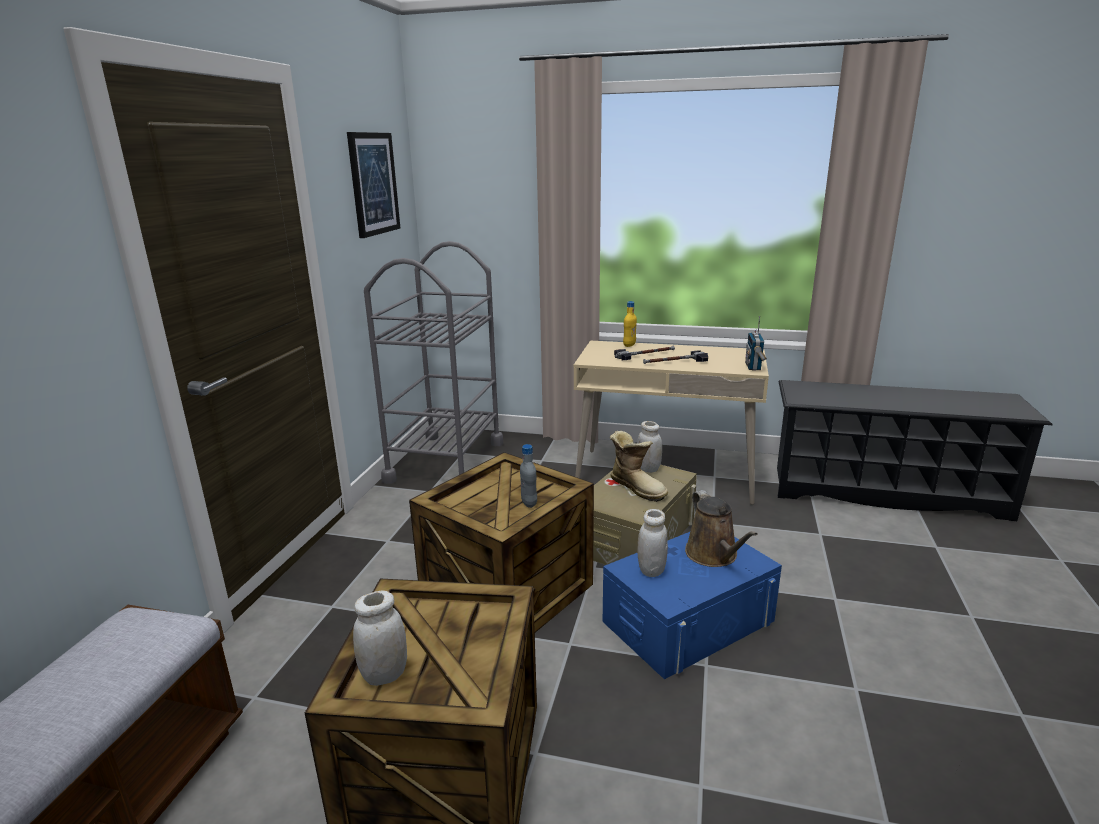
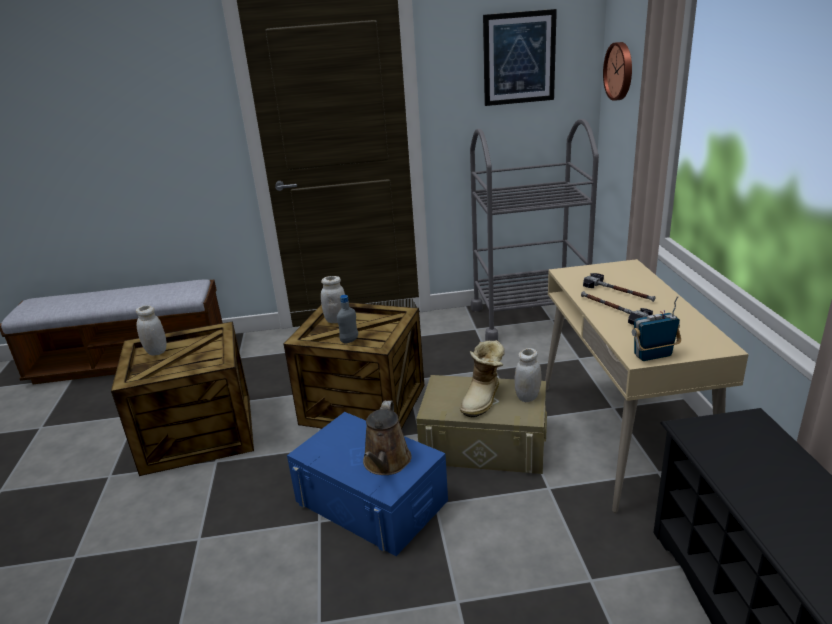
camera: 70 degrees right, 5 degrees up
yellow bottle [623,301,637,347] -> none
white jar [638,509,668,577] -> white jar moved to [321,276,345,323]
brown watering can [685,490,758,567] -> brown watering can turned 45 degrees counterclockwise [363,401,412,475]
none -> wall clock [603,42,632,101]

